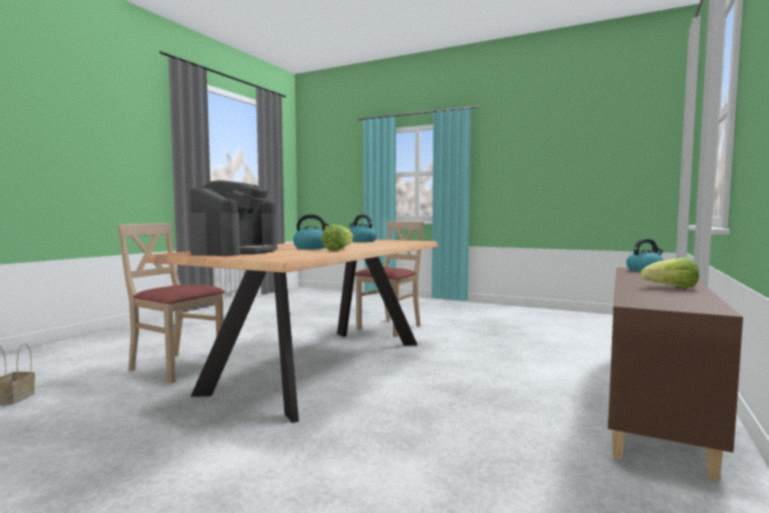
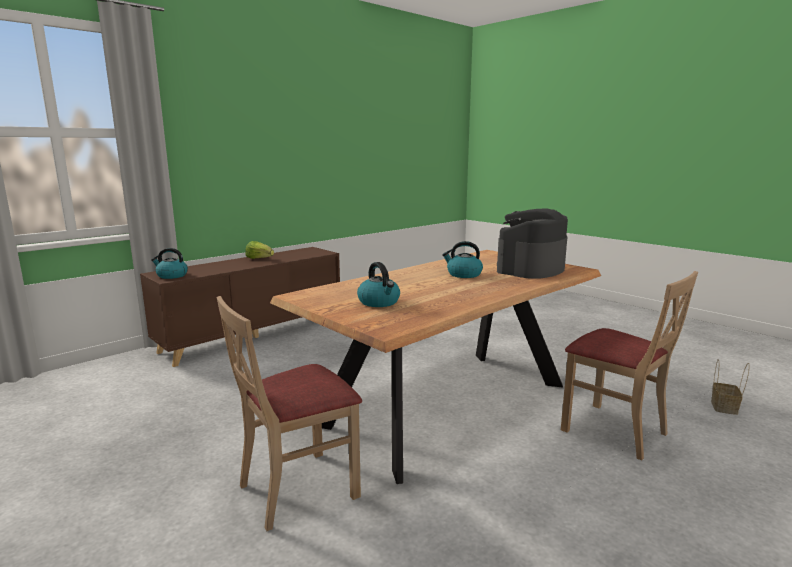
camera: 160 degrees left, 10 degrees up
lettuce [321,224,353,251] -> none

